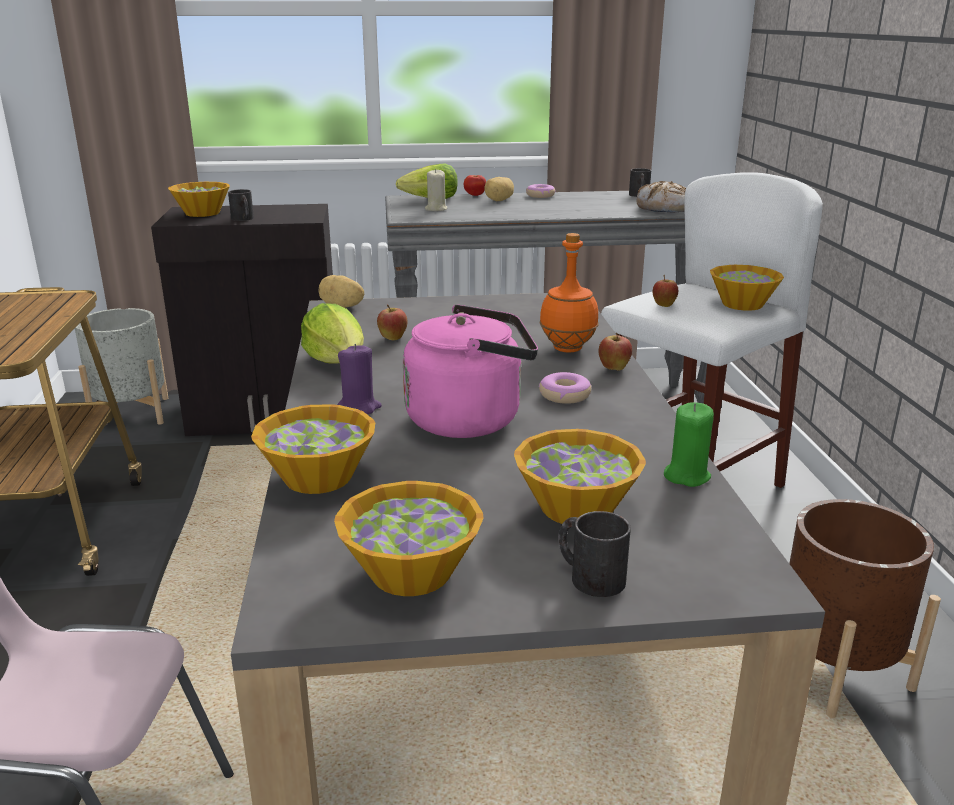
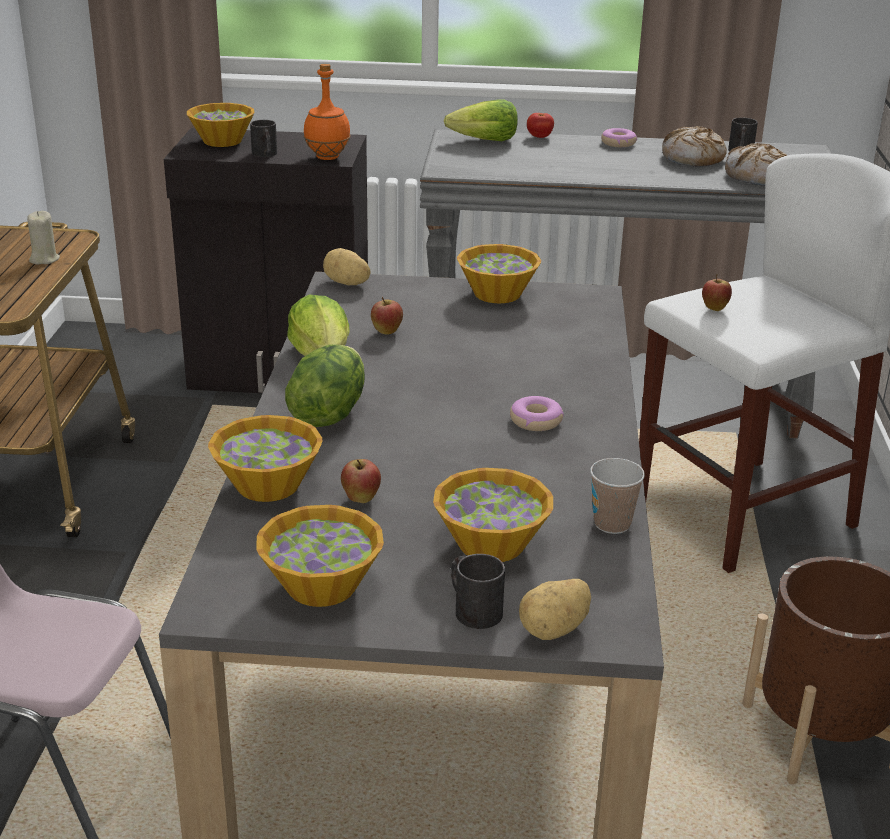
camera: 10 degrees right, 5 degrees up
grey planter [75,308,168,425] -> none
purple candle [338,344,382,414] -> lettuce [285,344,365,427]
pink kettle [403,304,538,438] -> none
beige candle [425,169,447,211] -> beige candle moved to [27,211,60,264]
potato [484,177,514,201] -> potato moved to [519,579,591,640]
orange bottle [540,233,599,353] -> orange bottle moved to [304,64,351,160]
apple [598,333,632,371] -> apple moved to [341,459,381,503]
green candle [664,402,714,487] -> cup [590,458,645,534]
bowl [710,265,784,311] -> bowl moved to [457,244,541,303]
none -> bread [662,126,727,166]

